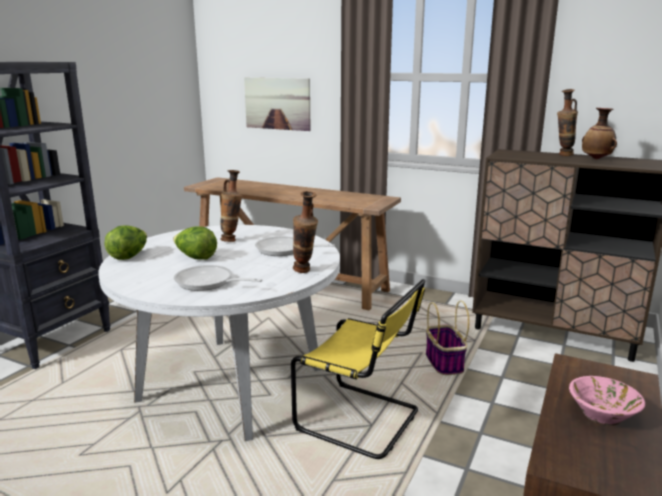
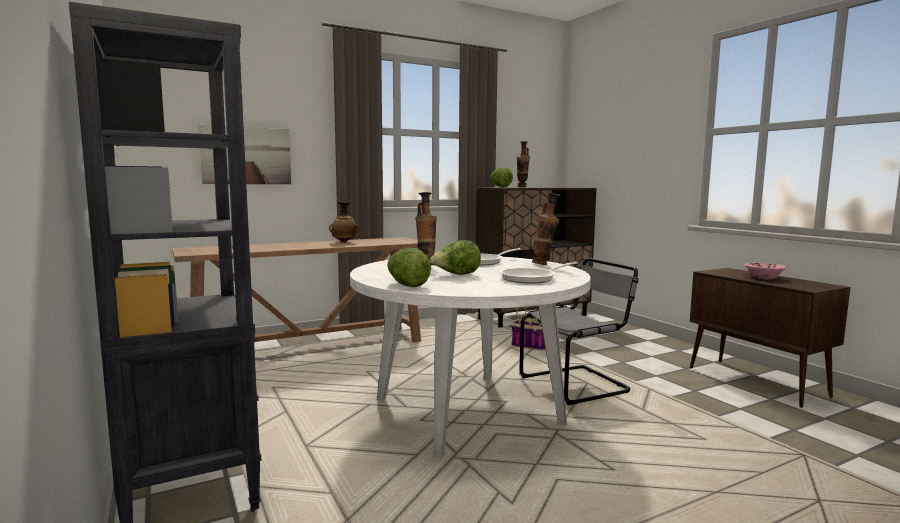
camera: 55 degrees left, 10 degrees down
yellow chair [291,279,425,459] -> grey chair [519,258,639,405]
vase [582,108,617,160] -> vase moved to [329,202,359,243]
none -> lettuce [491,167,513,187]

